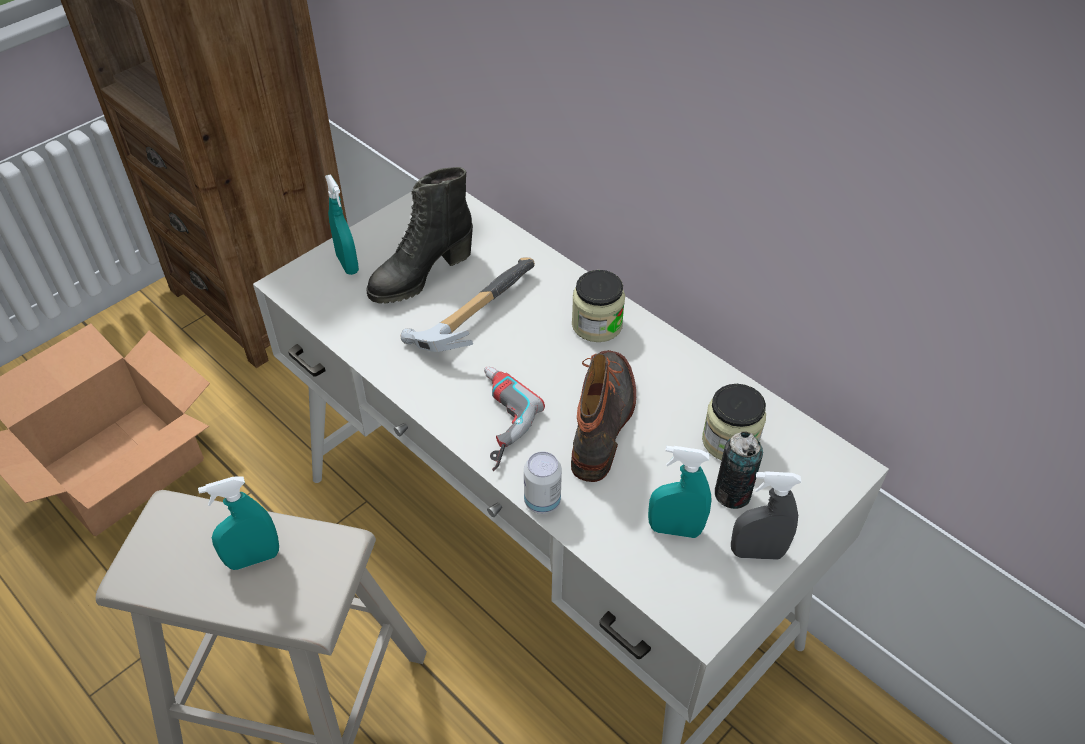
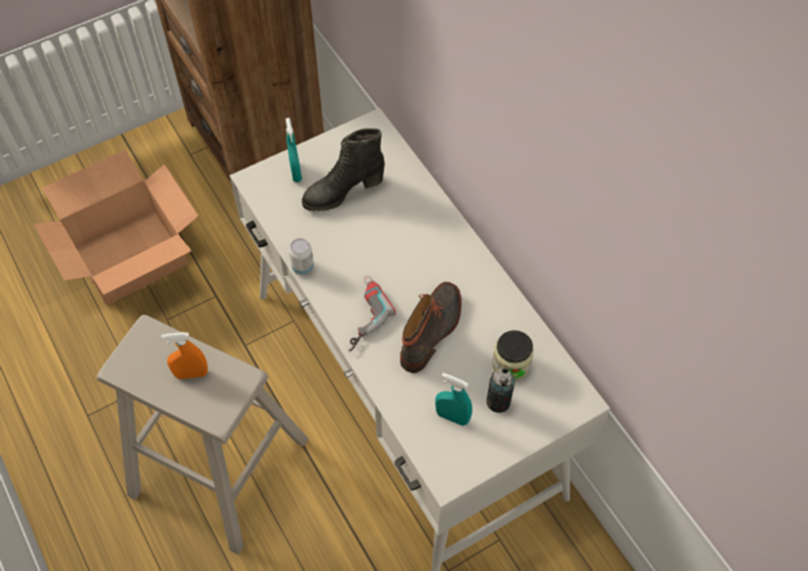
camera: 15 degrees right, 10 degrees up
turquoise spray bottle [198,476,279,570] -> orange spray bottle [161,332,208,379]
hammer [401,257,535,352] -> none
can [524,452,562,514] -> can moved to [289,238,314,275]
jar [572,270,625,342] -> none
grey spray bottle [731,471,801,560] -> none

